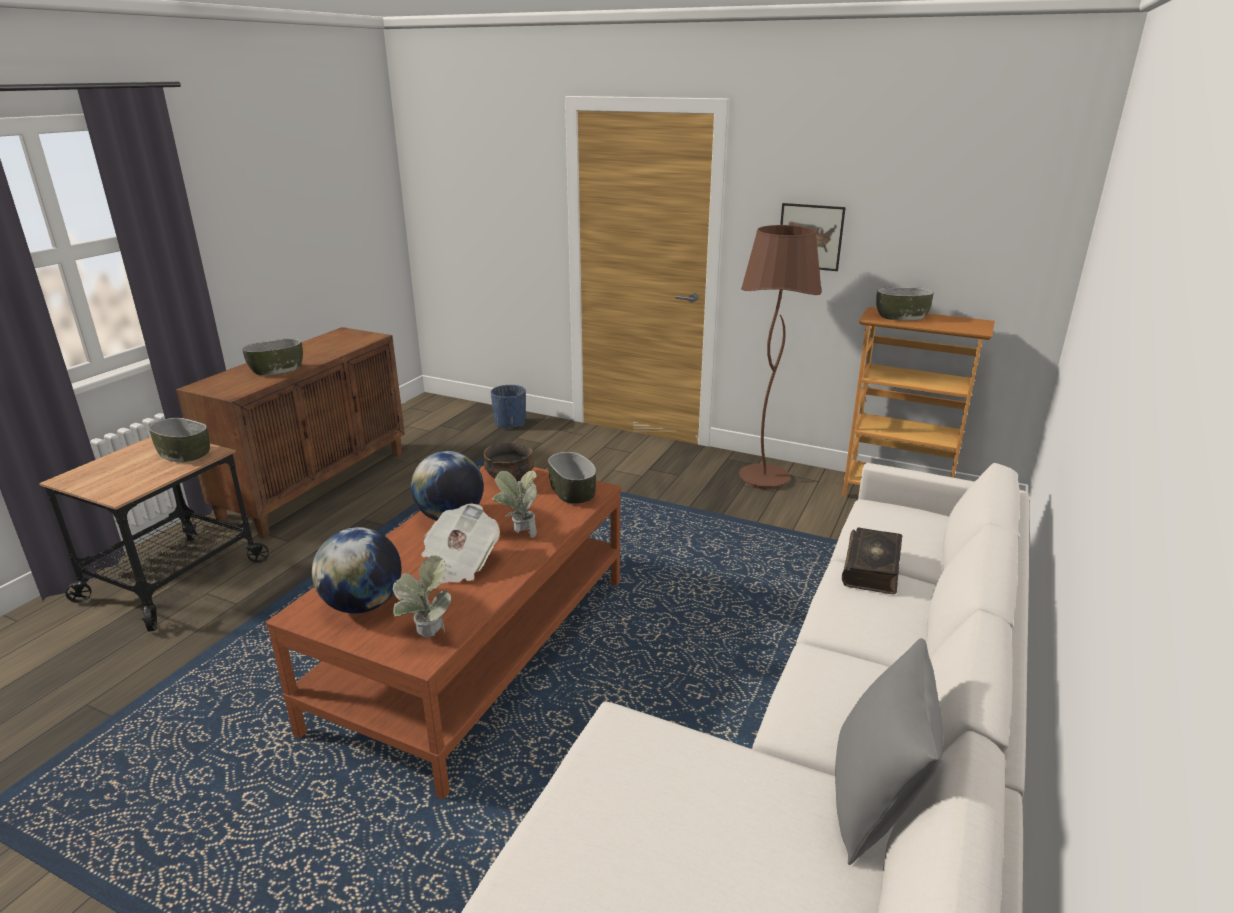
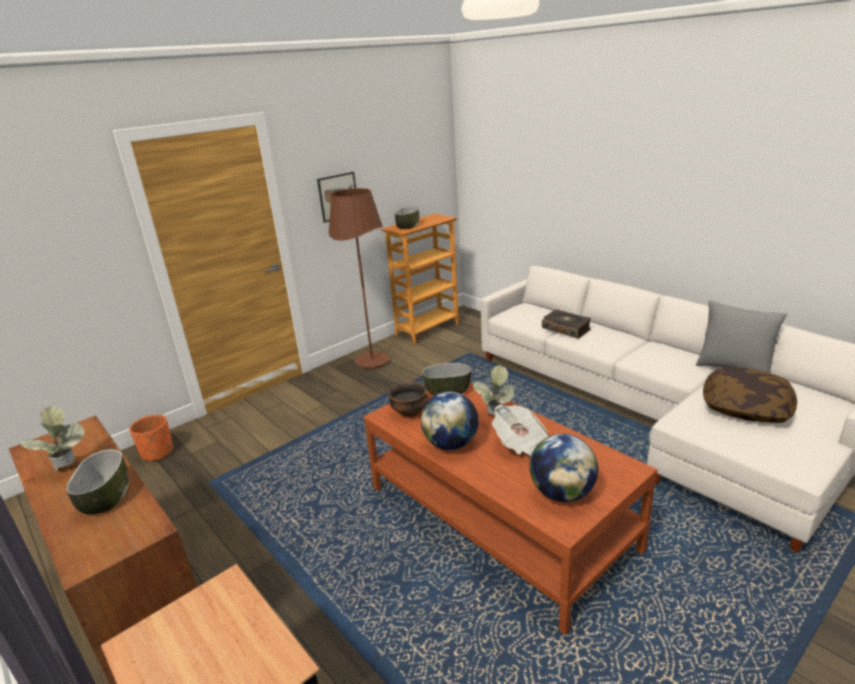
camera: 65 degrees left, 0 degrees up
bowl [148,418,210,463] -> none
potted plant [393,556,451,638] -> potted plant moved to [21,406,84,472]
blue planter [491,385,526,429] -> orange planter [129,414,173,461]
none -> pillow [703,368,797,423]

